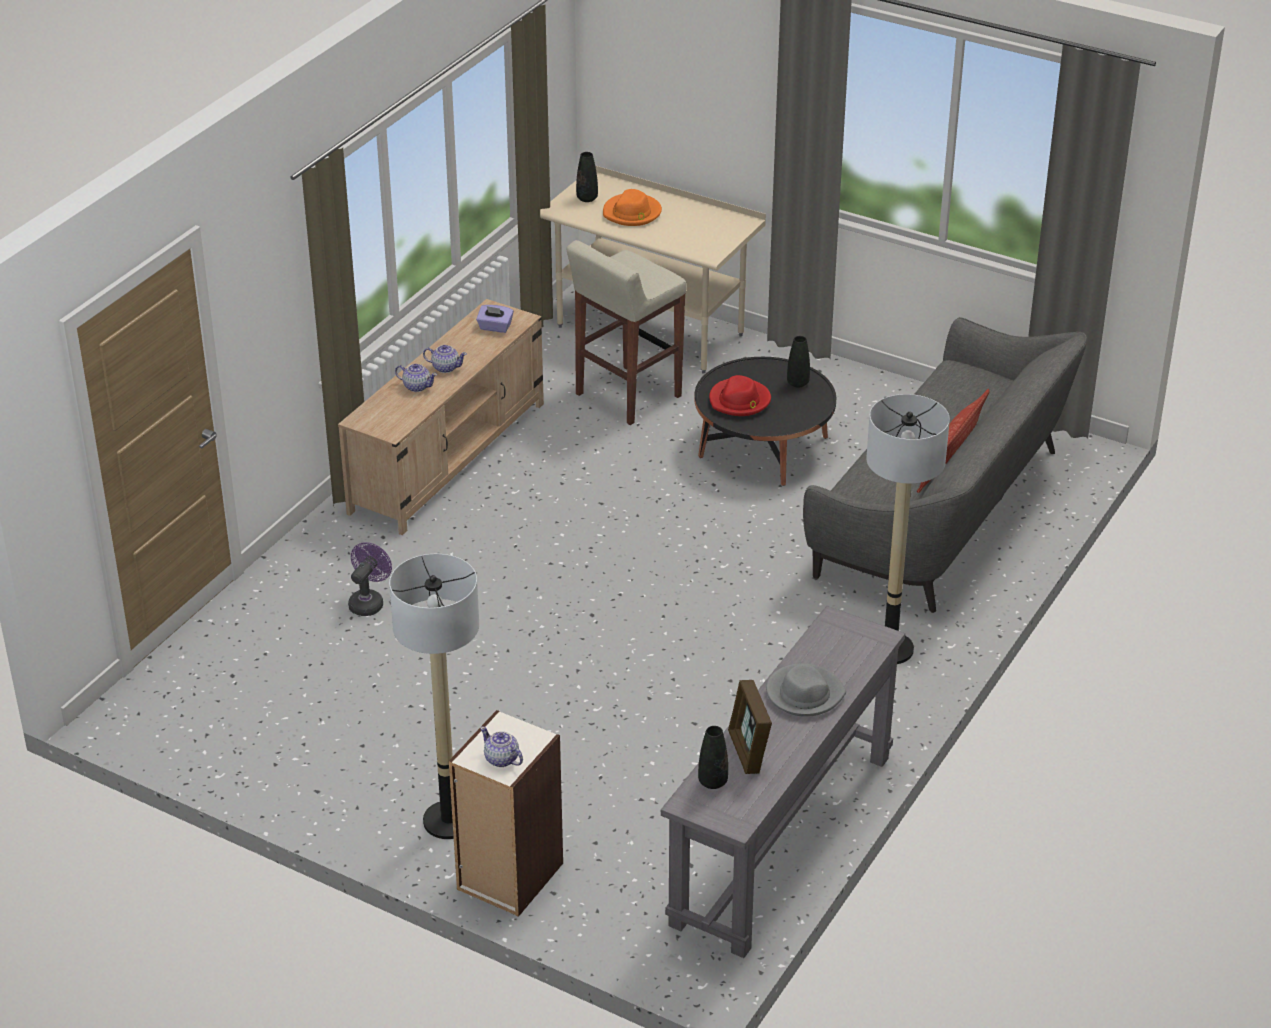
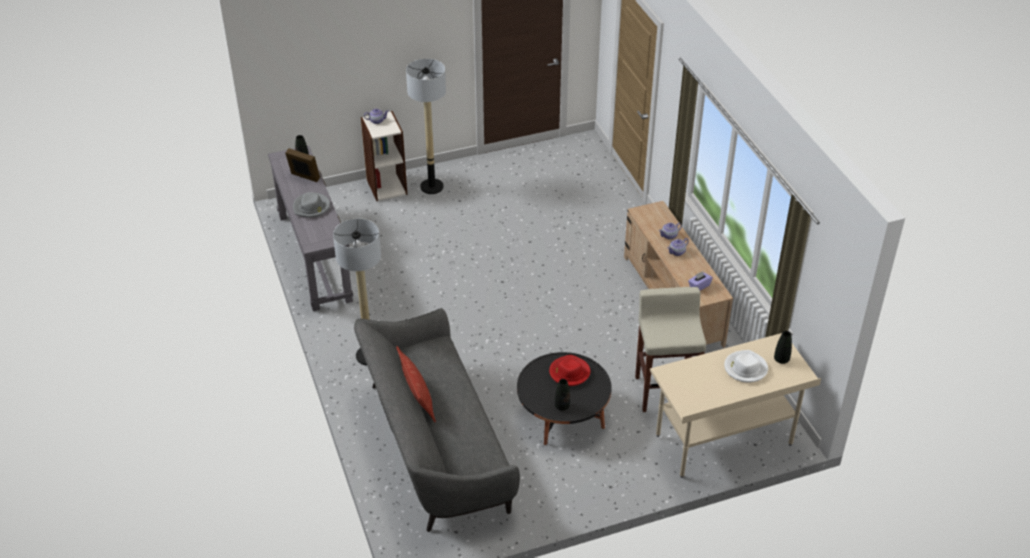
camera: 130 degrees right, 5 degrees up
purple fan [348,542,392,616] -> none
orange hat [603,189,662,226] -> white hat [724,350,768,383]

